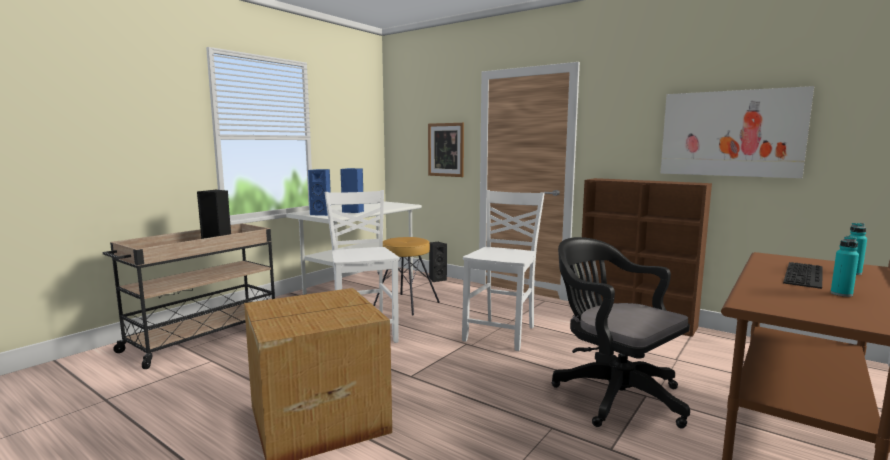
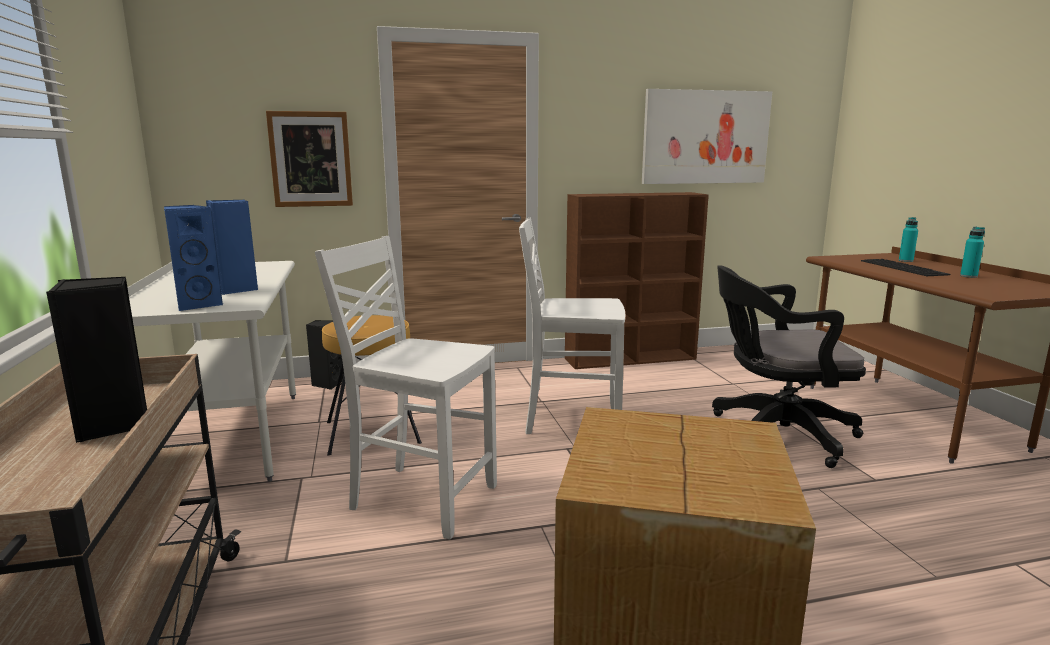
camera: 50 degrees left, 5 degrees up
white chair [462,190,545,351] -> white chair turned 60 degrees counterclockwise [519,218,625,434]

